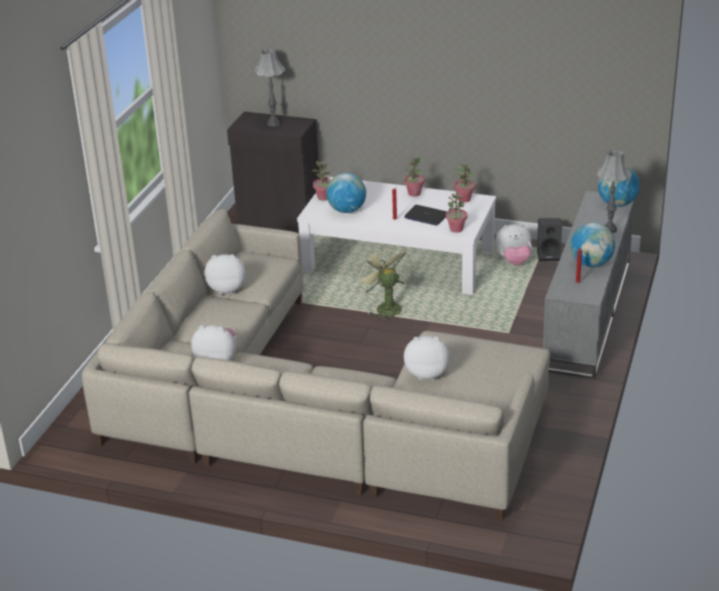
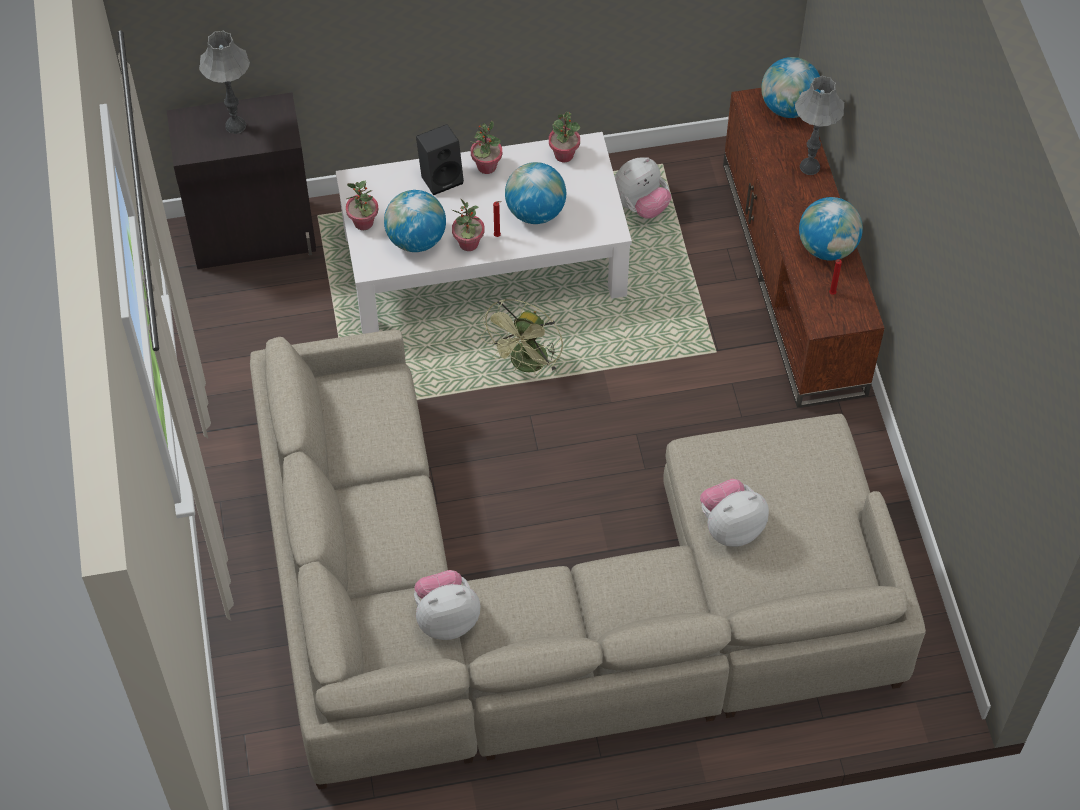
camera: 30 degrees left, 25 degrees up
plush toy [204,254,246,294] -> none
green fan [357,245,412,322] -> green fan turned 105 degrees counterclockwise [481,299,563,375]
laptop [405,205,447,226] -> globe [505,162,566,224]
potted plant [446,190,468,233] -> potted plant moved to [452,198,484,251]
black speaker [537,218,562,261] -> black speaker moved to [416,124,464,195]
grey tv stand [543,191,635,379] -> brown tv stand [723,88,884,408]

